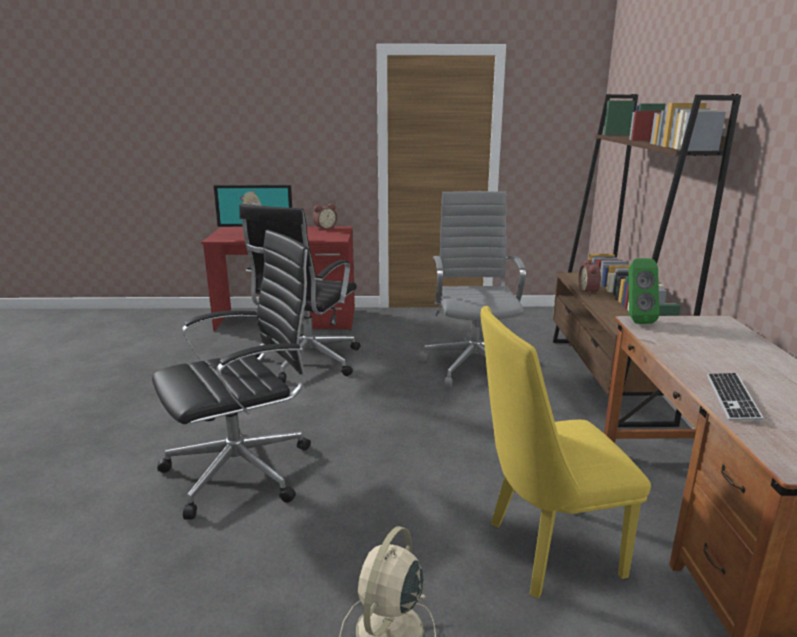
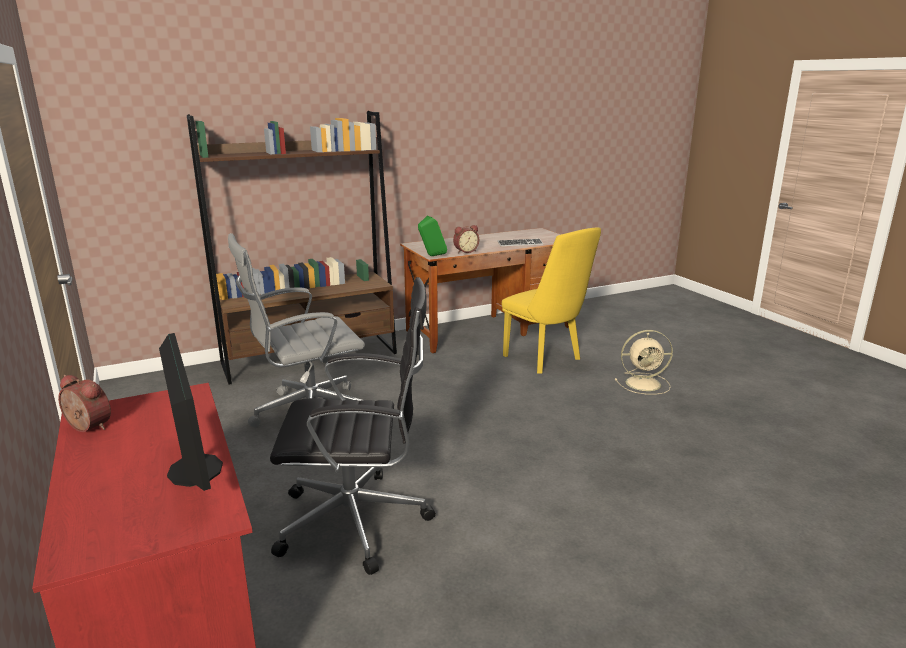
camera: 115 degrees left, 0 degrees up
black office chair [152,230,311,520] -> none
alarm clock [579,259,601,295] -> alarm clock moved to [453,225,479,253]

